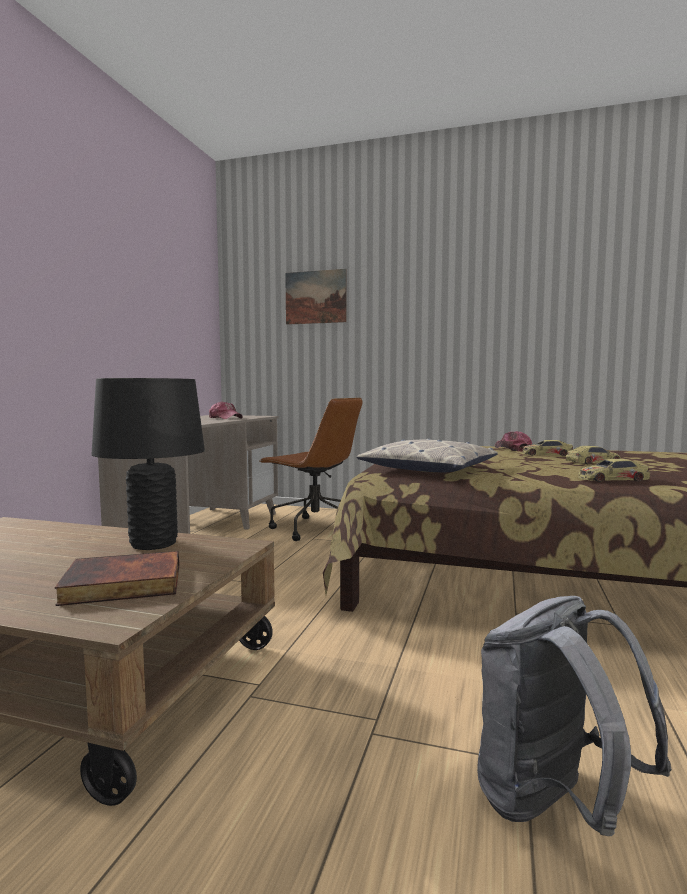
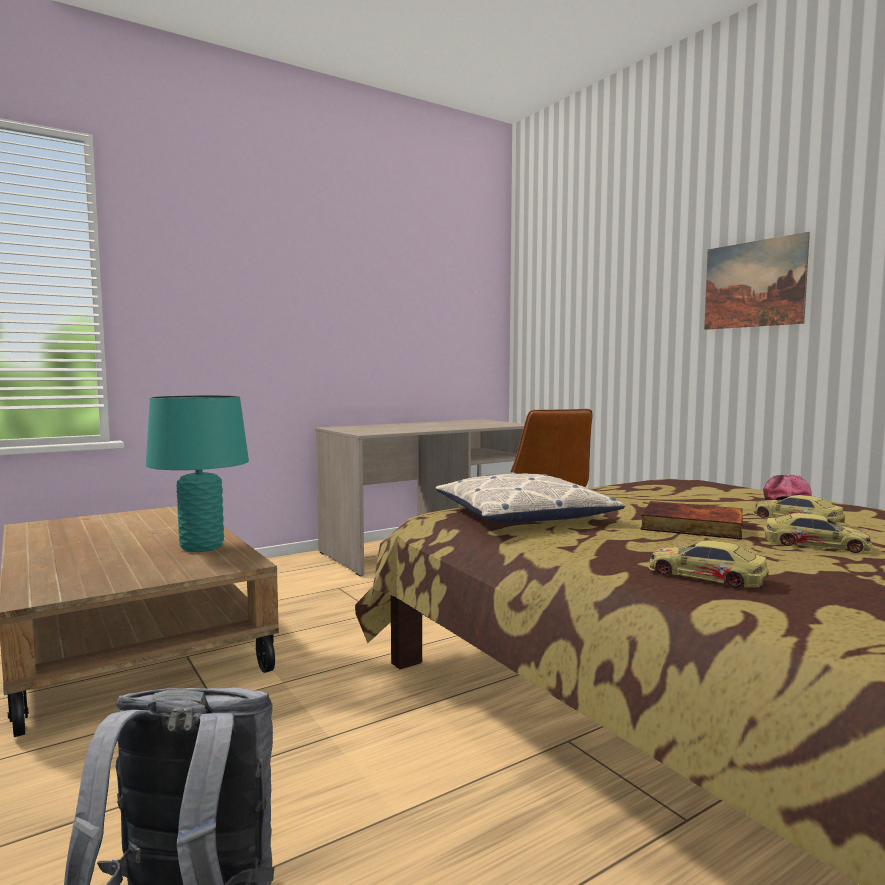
camera: 40 degrees right, 0 degrees up
book [55,551,179,606] -> book moved to [640,501,743,540]
black table lamp [92,378,205,550] -> turquoise table lamp [146,395,249,552]
cap [209,401,243,419] -> none
picture [285,269,346,325] -> picture moved to [704,232,810,330]

